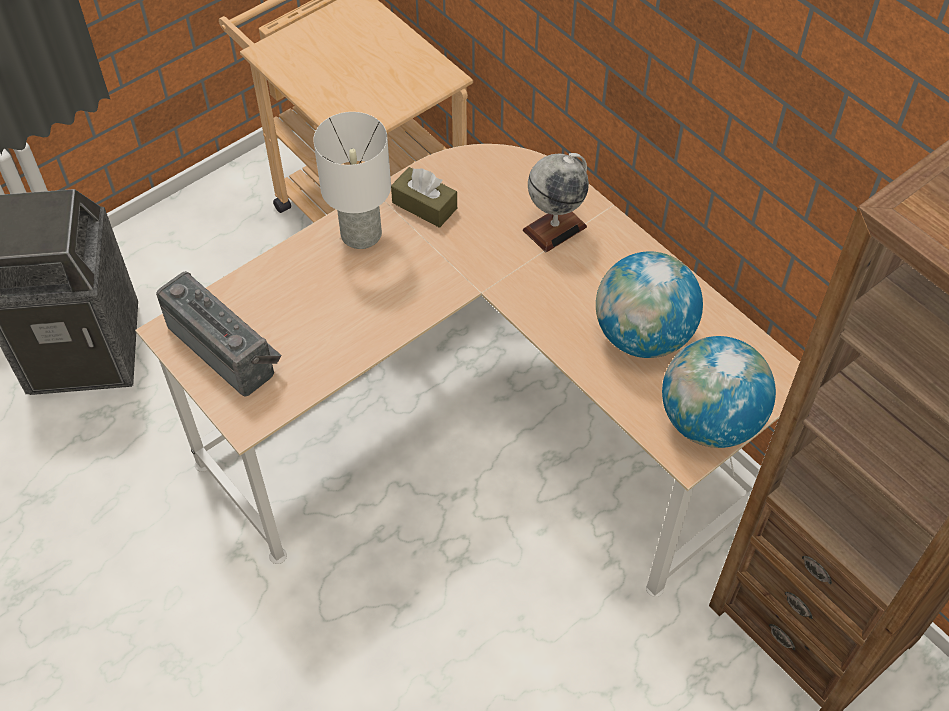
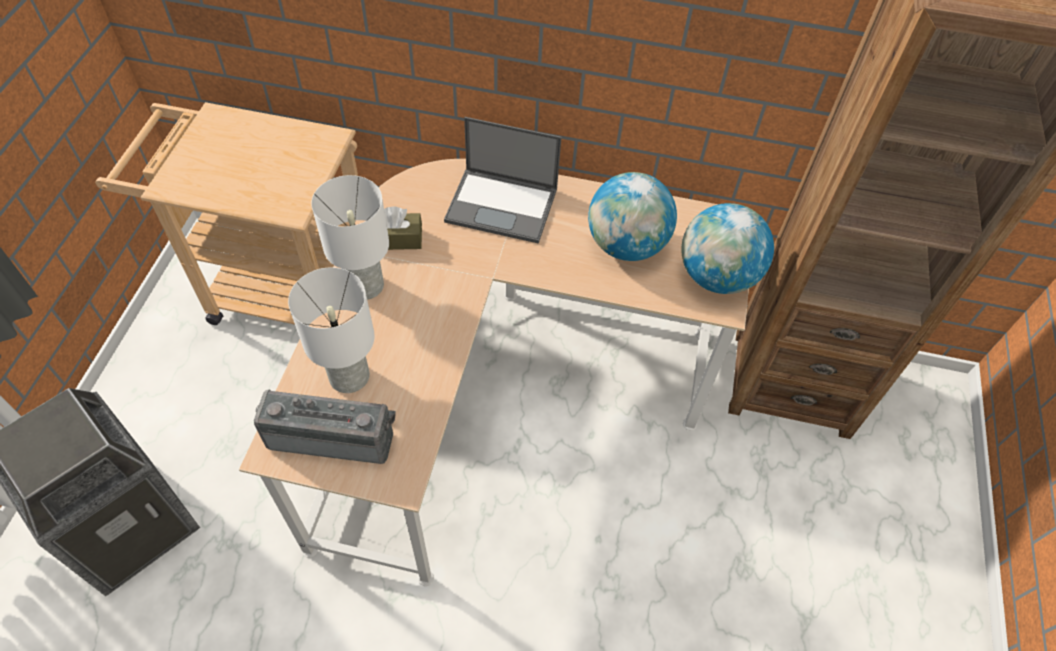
camera: 40 degrees left, 0 degrees up
globe [523,153,589,253] -> laptop [444,117,562,244]
none -> white table lamp [288,267,375,393]

